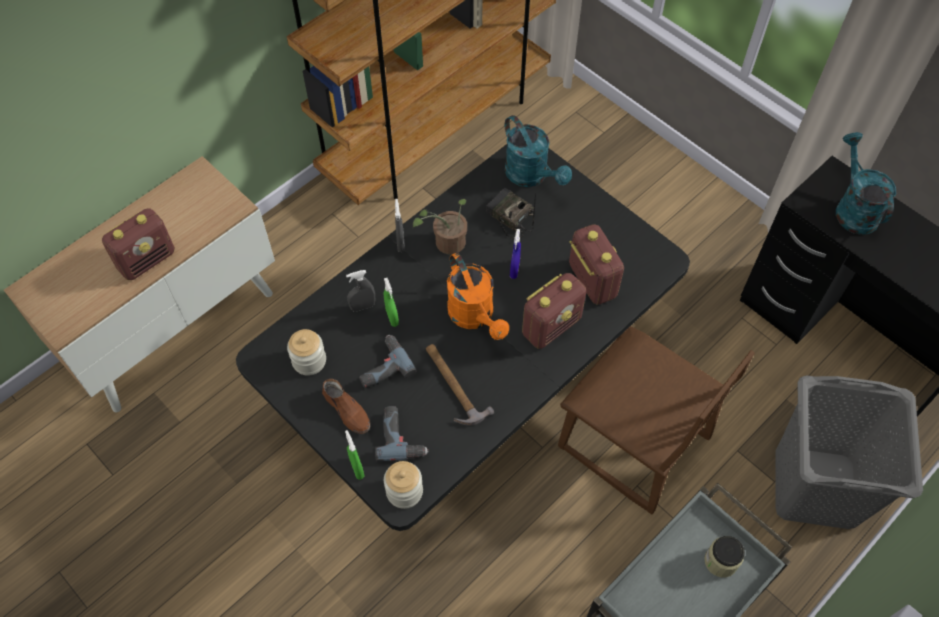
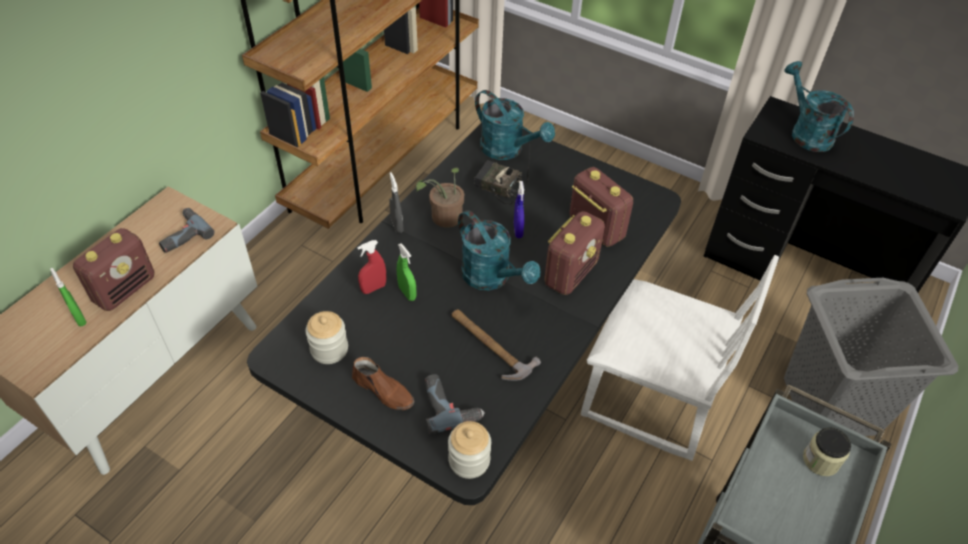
camera: 15 degrees left, 10 degrees down
green spray bottle [345,430,365,480] -> green spray bottle moved to [50,268,87,326]
grey spray bottle [346,270,375,312] -> red spray bottle [357,240,386,294]
power drill [359,335,417,388] -> power drill moved to [159,208,214,253]
orange watering can [447,252,509,340] -> turquoise watering can [458,210,540,291]
brown chair [558,326,755,515] -> white chair [581,255,779,461]

